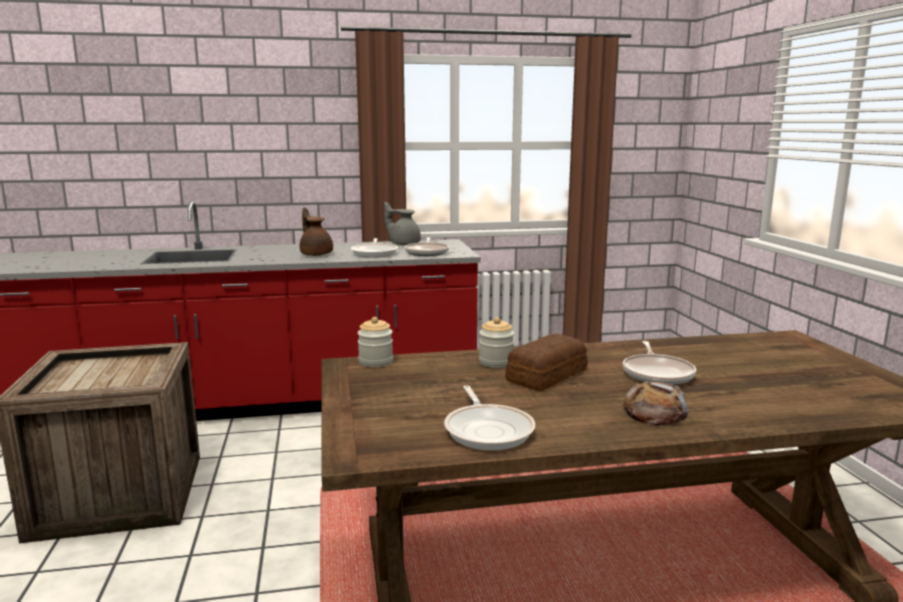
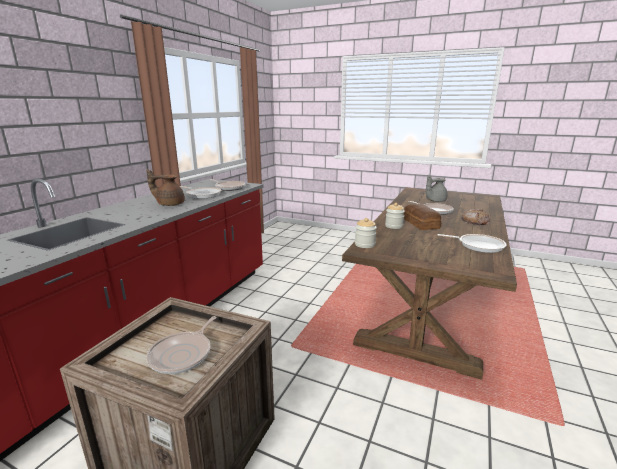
camera: 55 degrees left, 5 degrees up
grey teapot [384,202,421,245] -> grey teapot moved to [426,175,448,202]
none -> frying pan [146,316,216,374]

